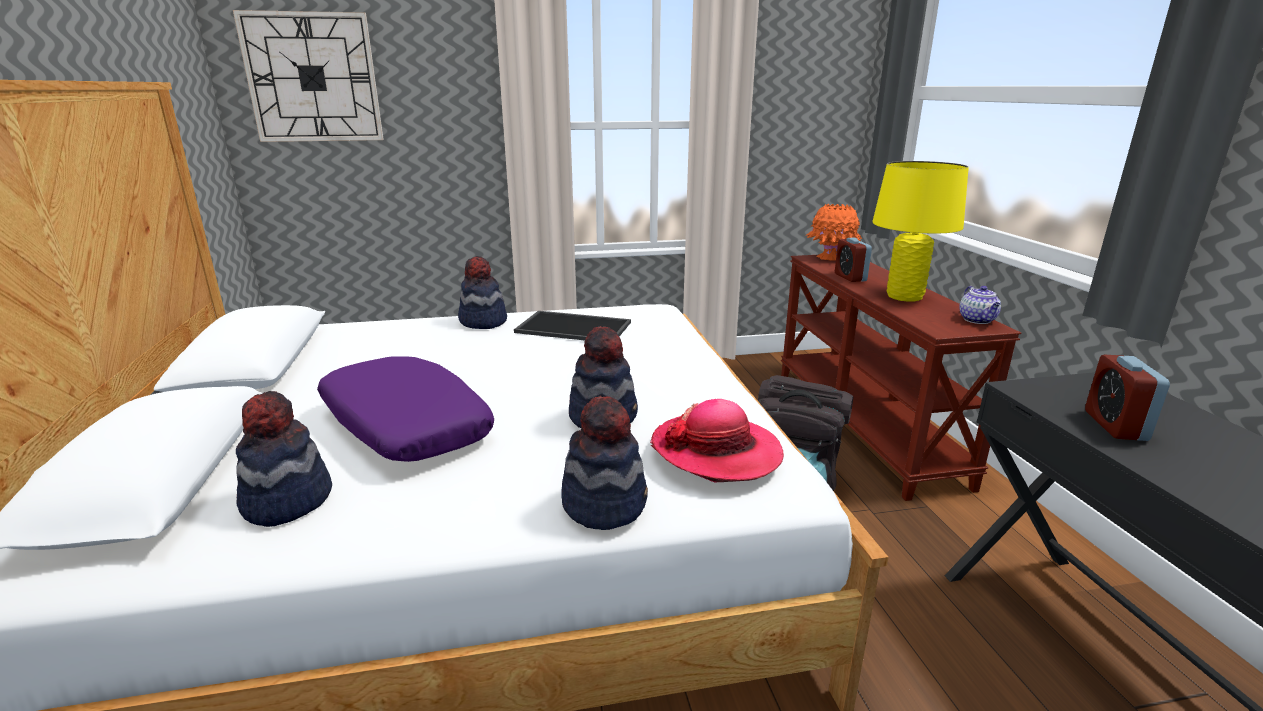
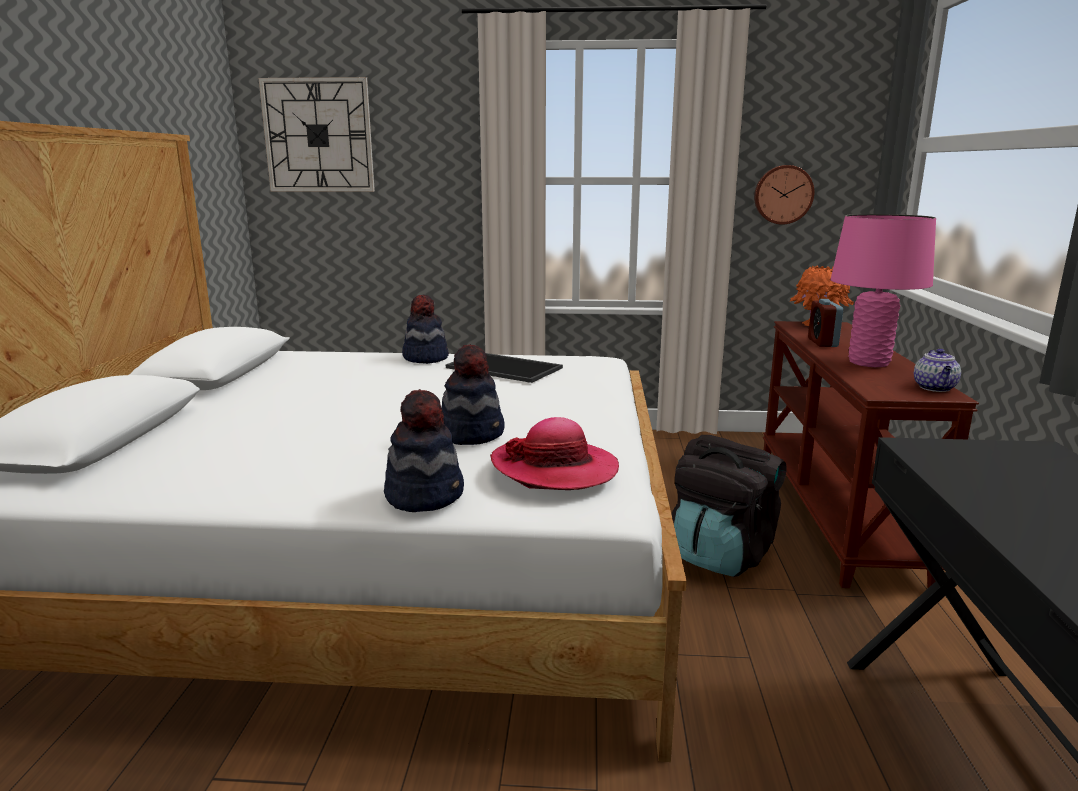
camera: 15 degrees right, 5 degrees down
hat [236,391,332,527] -> none
purple pillow [317,356,494,462] -> none
yellow table lamp [872,161,969,302] -> pink table lamp [831,214,936,367]
alarm clock [1085,355,1170,441] -> none
none -> wall clock [754,165,814,225]

